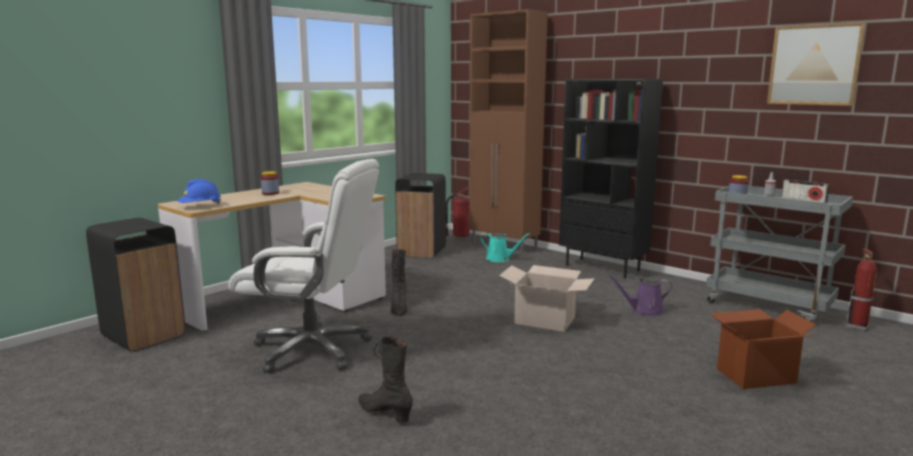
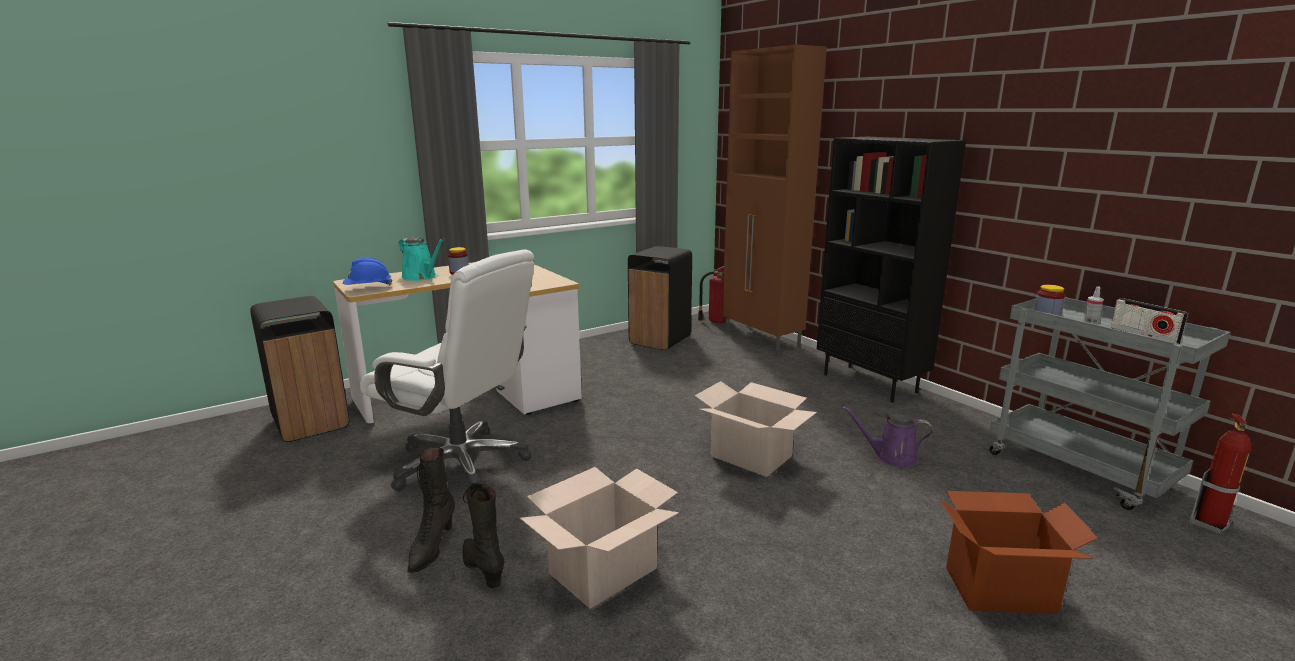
camera: 15 degrees right, 5 degrees up
black boot [391,249,407,316] -> black boot moved to [407,448,455,573]
turquoise watering can [481,233,530,262] -> turquoise watering can moved to [399,237,444,281]
picture [767,22,866,106] -> none
none -> cardboard box [520,467,679,609]

